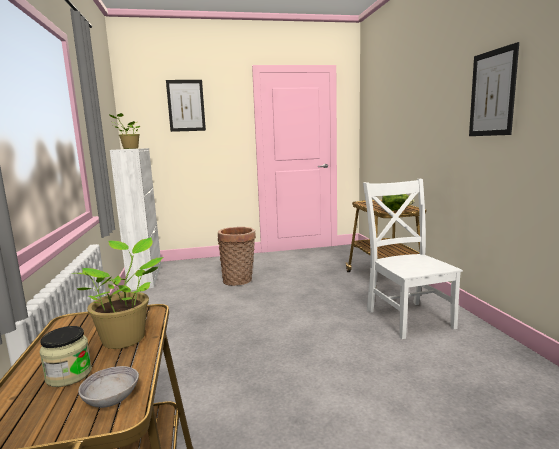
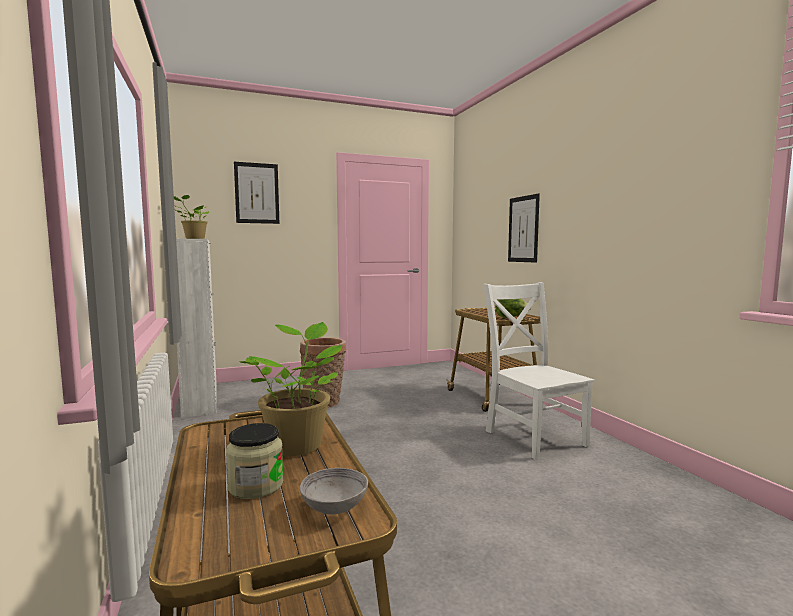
camera: 10 degrees left, 5 degrees down
picture [469,42,519,136] -> picture moved to [508,193,540,263]

